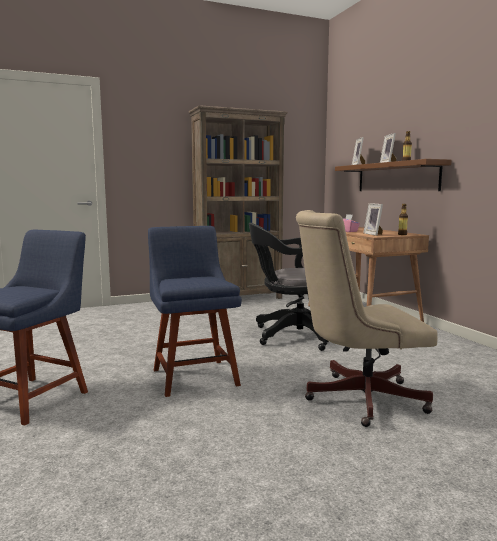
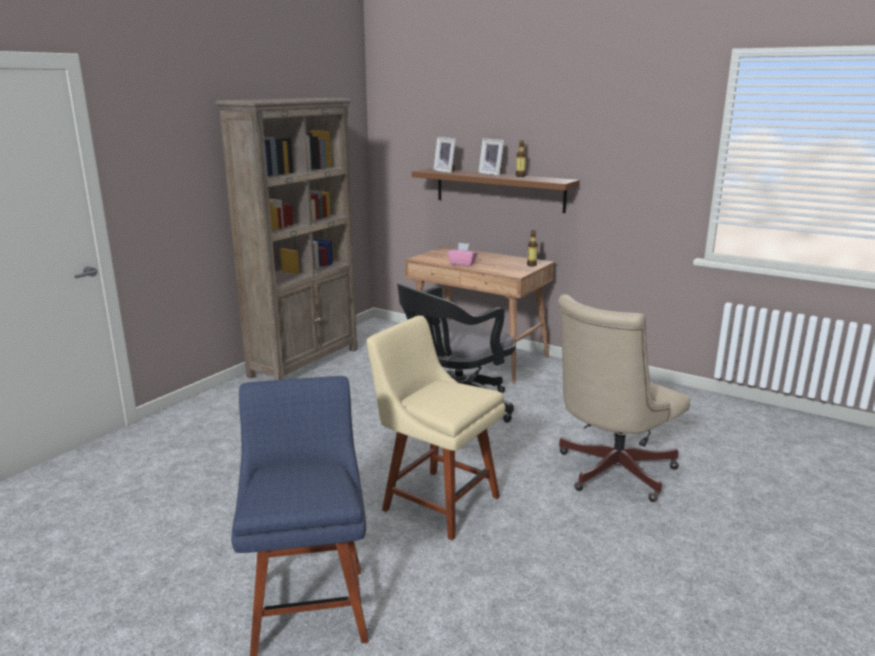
camera: 35 degrees left, 10 degrees up
blue chair [148,226,242,397] -> beige chair [366,316,505,541]
picture frame [363,203,383,236] -> none

